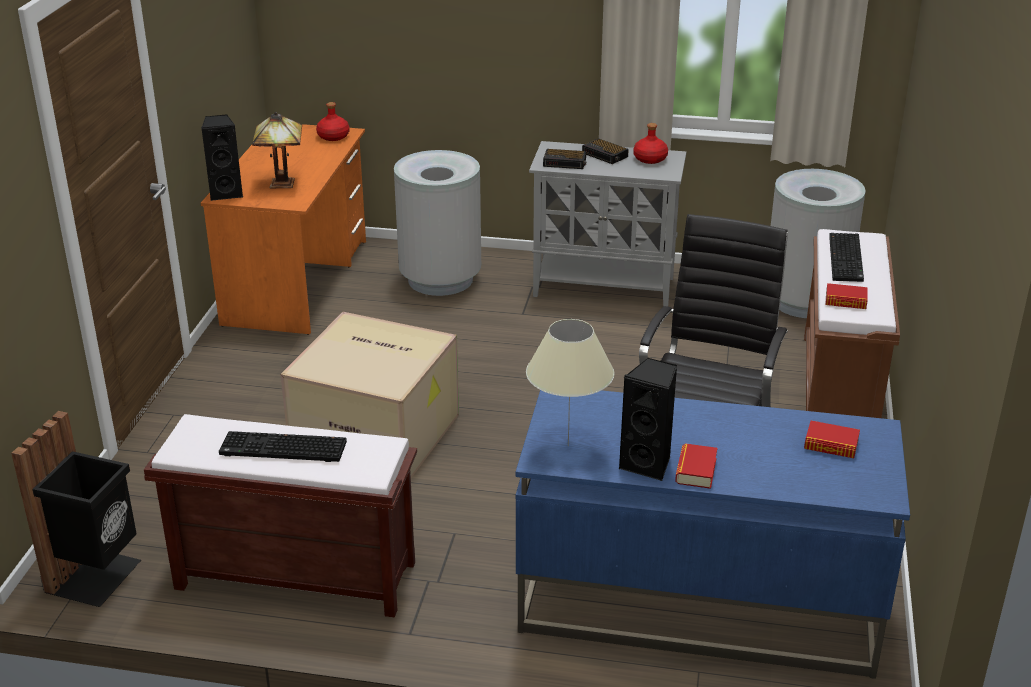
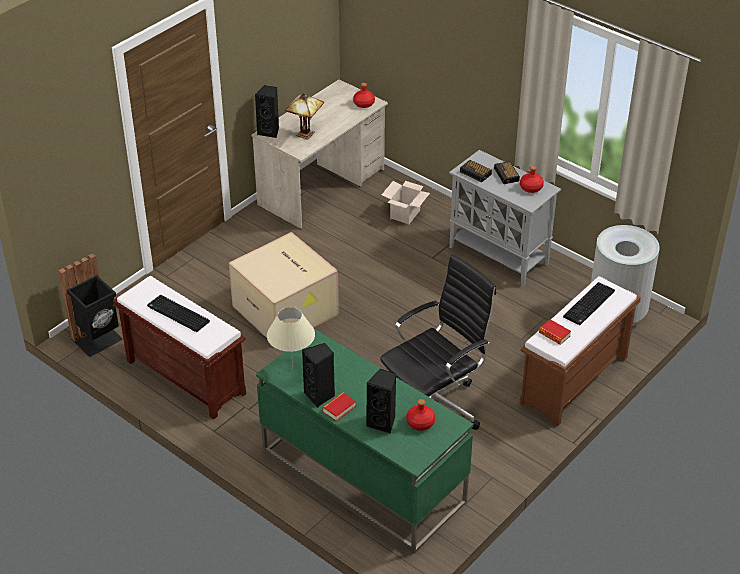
camera: 30 degrees right, 10 degrees up
orange desk [201,124,366,335] -> beige desk [251,79,388,229]
grey trash can [394,150,481,296] -> cardboard box [382,181,430,224]
blue desk [516,390,910,679] -> green desk [256,329,474,554]
book [804,421,860,458] -> red bottle [406,399,435,431]
none -> black speaker [366,369,396,434]

